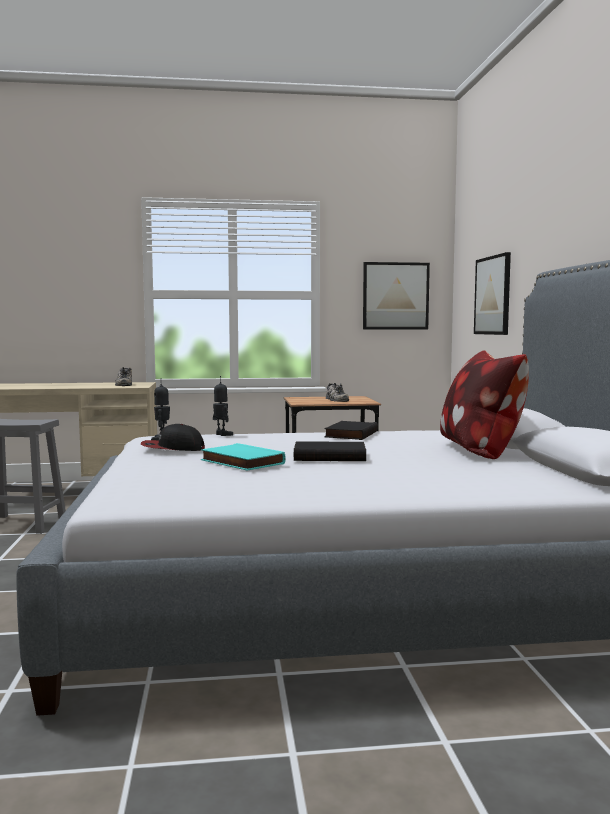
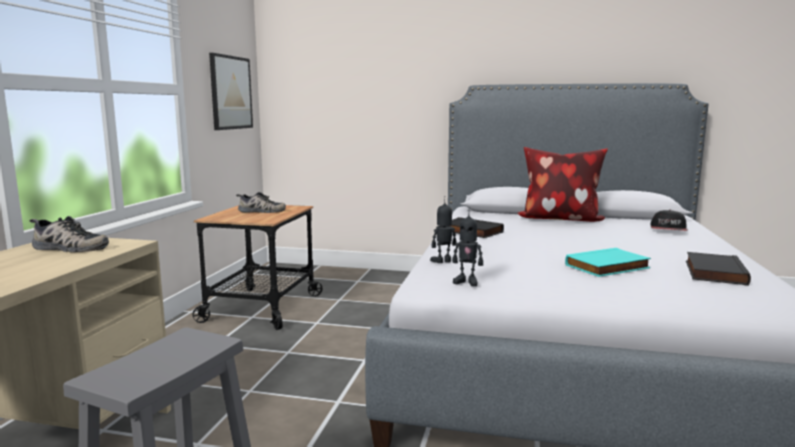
camera: 70 degrees left, 5 degrees up
cap [141,424,205,451] -> cap moved to [651,210,688,231]
black book [294,441,366,461] -> black book moved to [686,252,751,286]
picture [474,252,511,335] -> none

